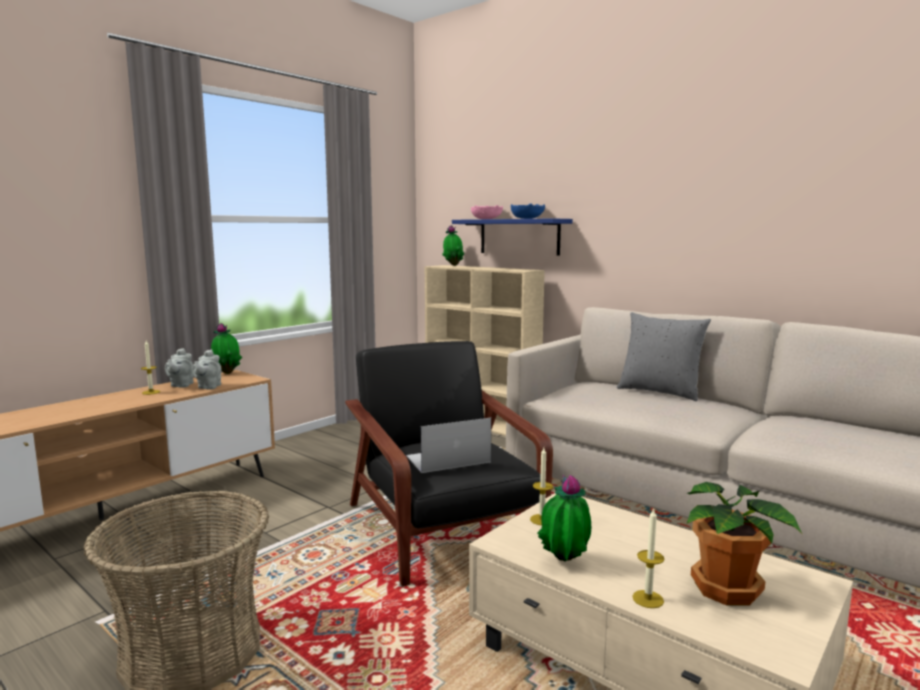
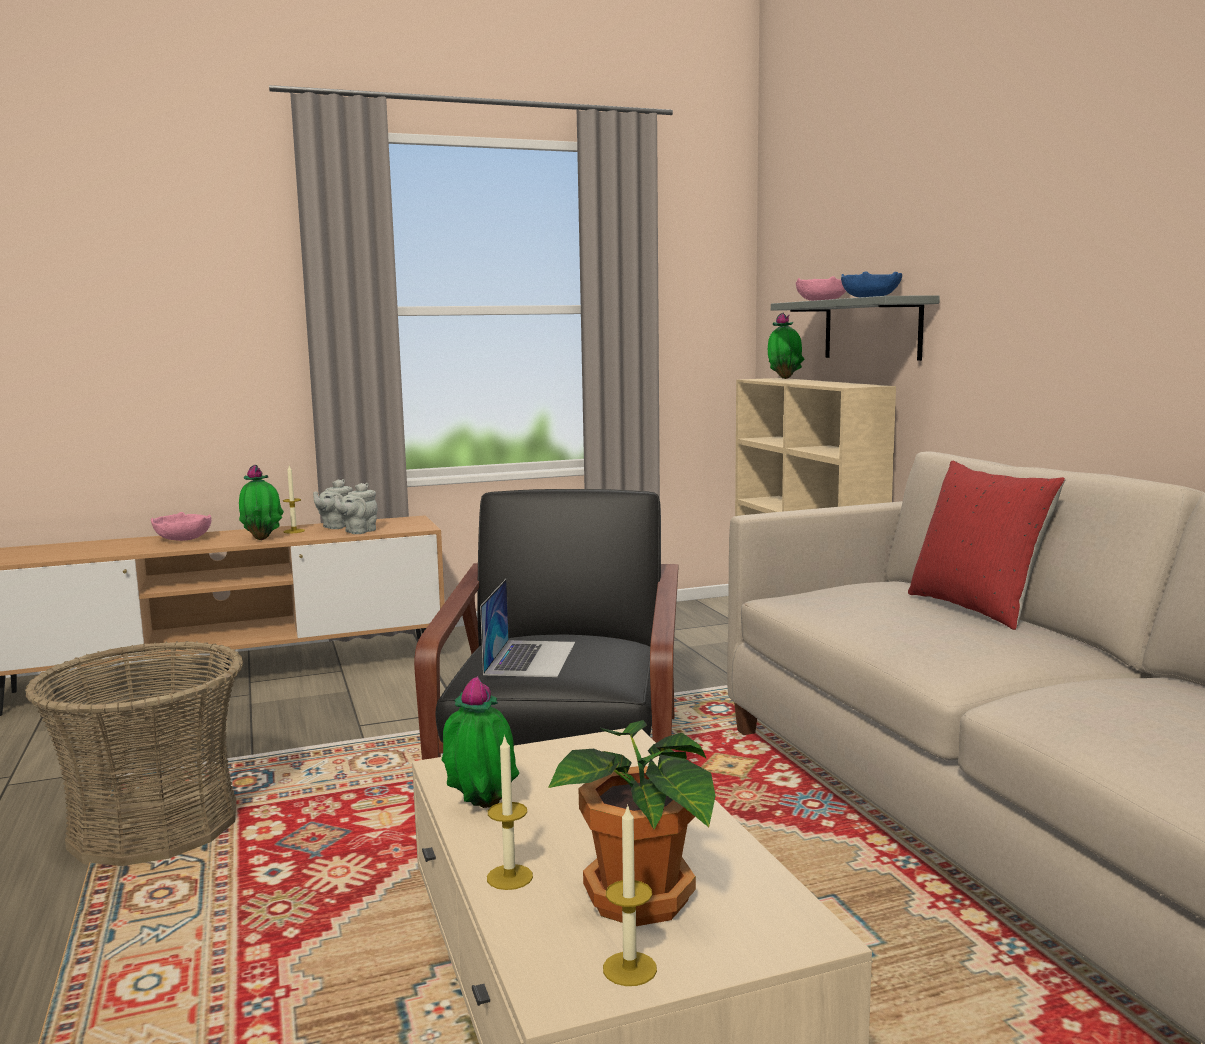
camera: 30 degrees right, 0 degrees up
potted plant [211,323,242,374] -> potted plant moved to [239,465,284,540]
laptop [406,418,491,473] -> laptop turned 90 degrees clockwise [480,579,575,677]
blue shelf [452,218,573,255] -> grey shelf [771,295,940,361]
candle [530,448,553,525] -> candle moved to [603,804,657,986]
grey pillow [617,312,711,401] -> red pillow [908,461,1065,630]
none -> pink bowl [151,512,211,541]

